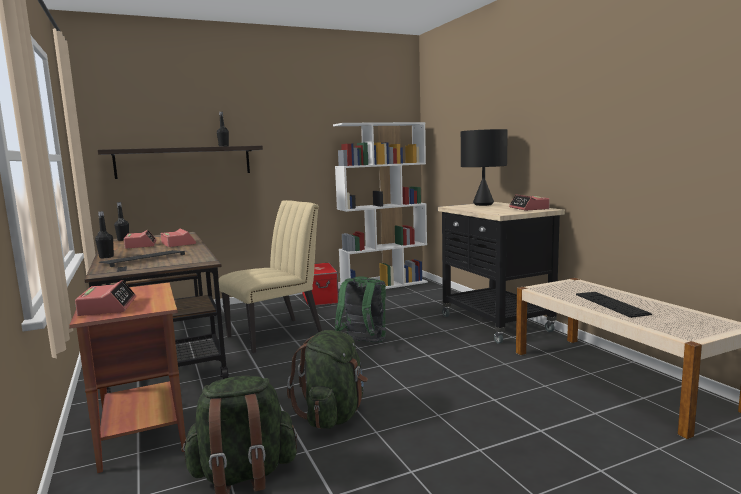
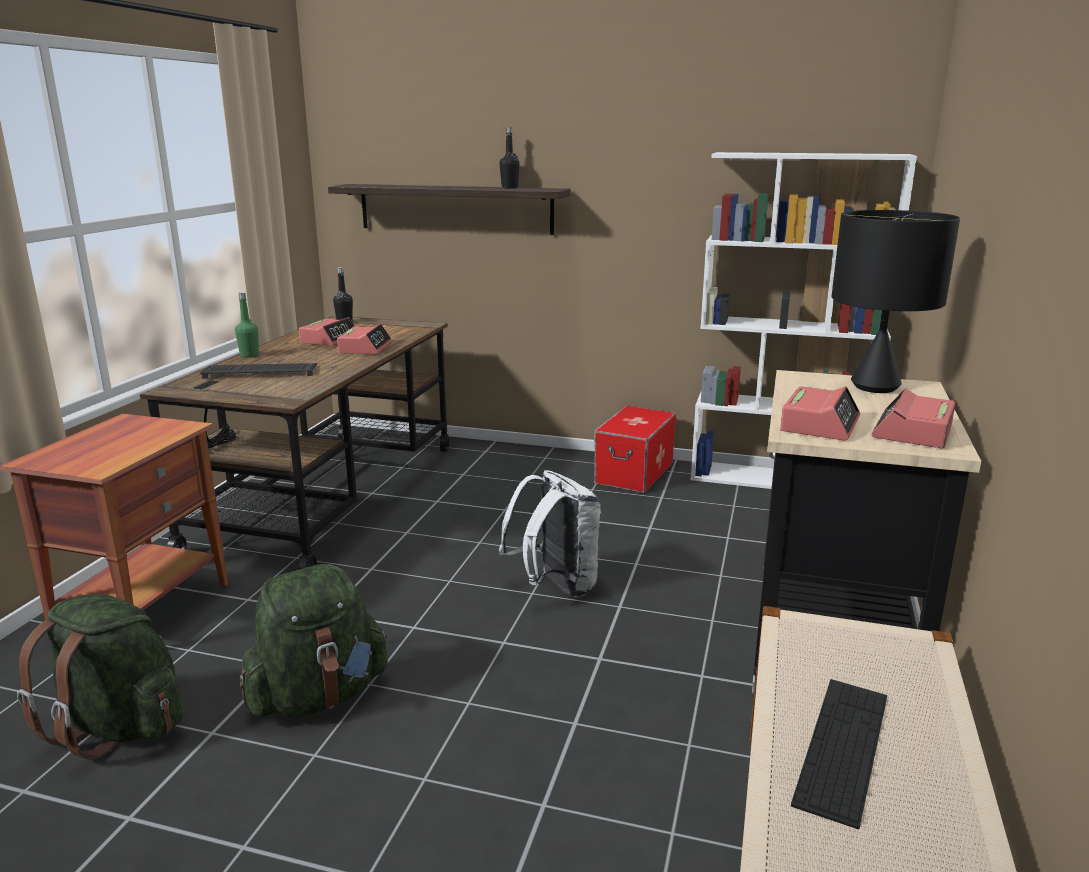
camera: 40 degrees right, 10 degrees up
alarm clock [75,280,136,316] -> alarm clock moved to [780,386,860,441]
black bottle [95,211,114,258] -> green bottle [235,292,259,358]
beige chair [218,200,322,353] -> none
green backpack [334,276,386,342] -> white backpack [499,470,601,597]

